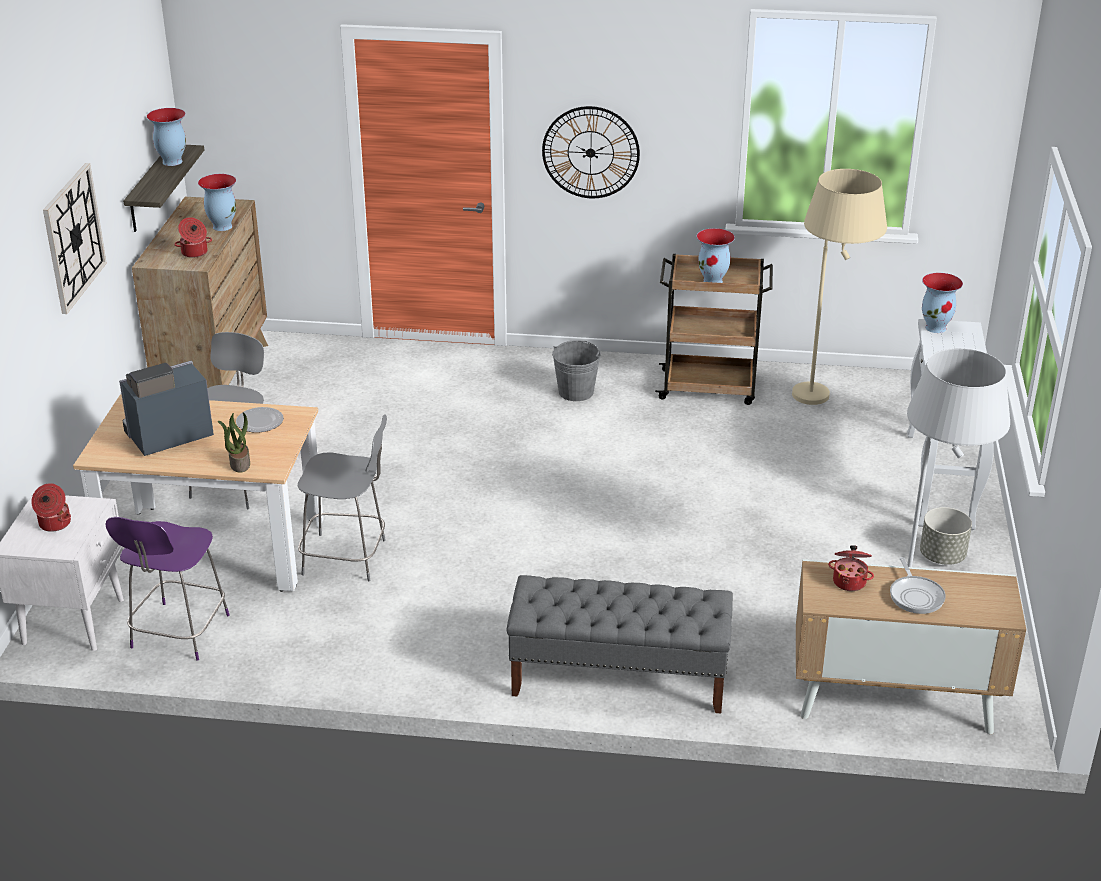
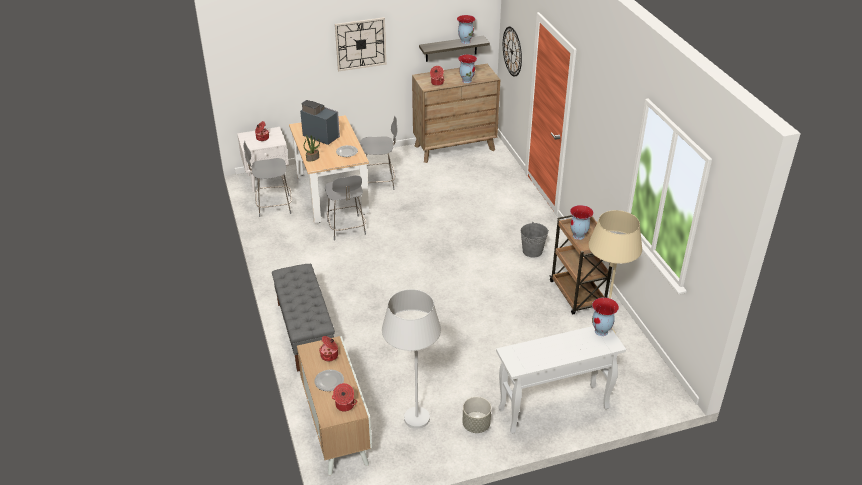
camera: 65 degrees right, 5 degrees up
purple chair [105,517,229,661] -> grey chair [243,141,292,217]
wall clock [542,106,640,198] -> wall clock moved to [503,26,522,77]
frying pan [890,557,946,614] -> plate [314,370,344,391]
none -> cooking pot [332,383,357,411]

